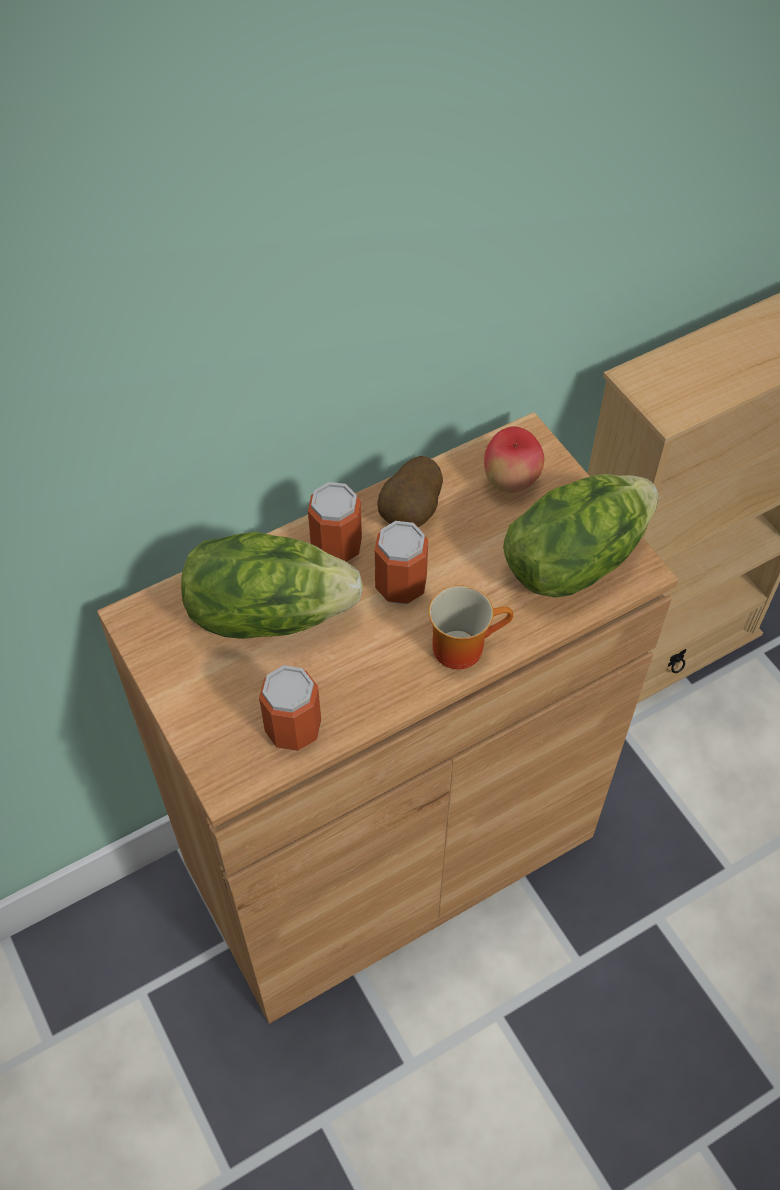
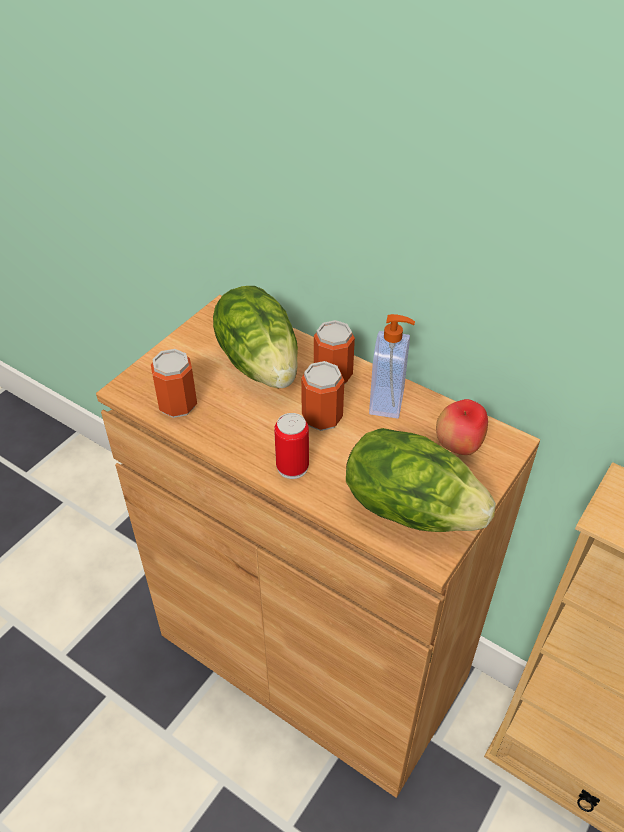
camera: 65 degrees right, 10 degrees down
potato [377,456,443,527] -> soap dispenser [369,314,415,419]
mug [429,585,513,669] -> can [274,413,309,479]

